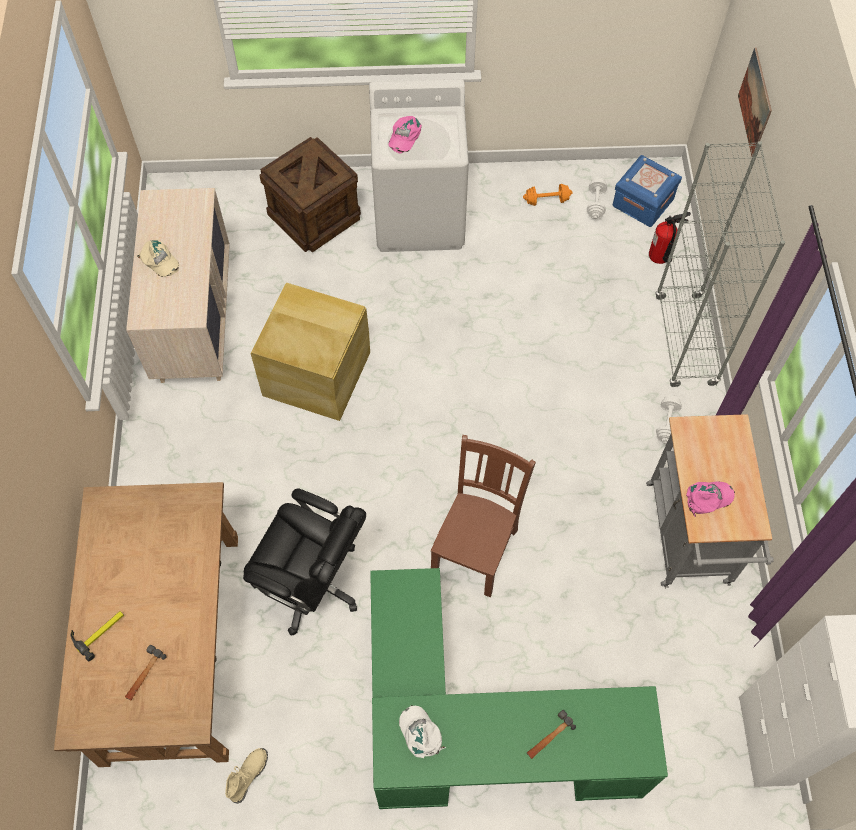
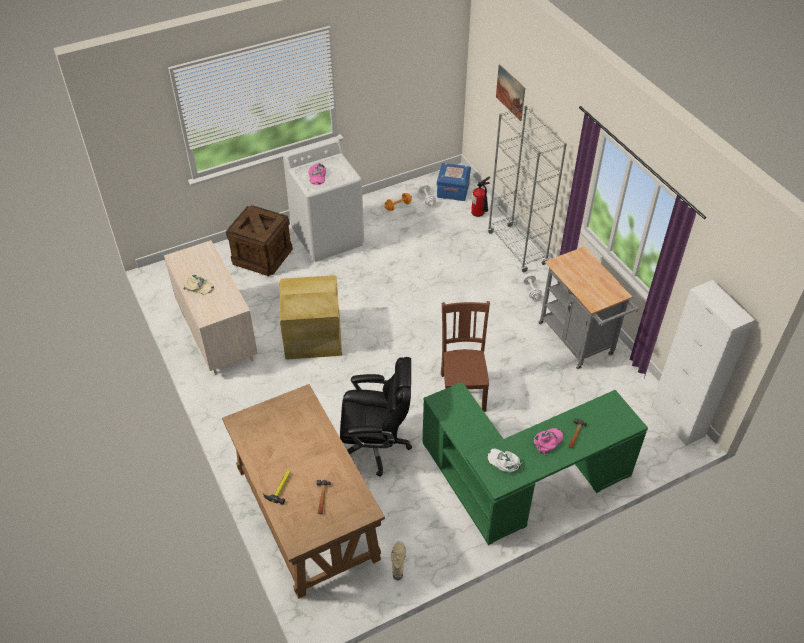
camera: 25 degrees left, 15 degrees down
pink cap [686,482,735,517] -> pink cap moved to [534,428,563,455]

